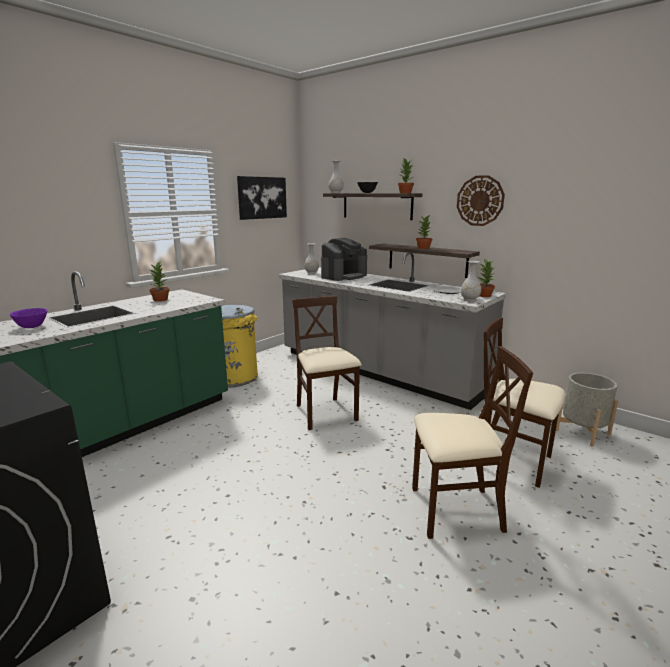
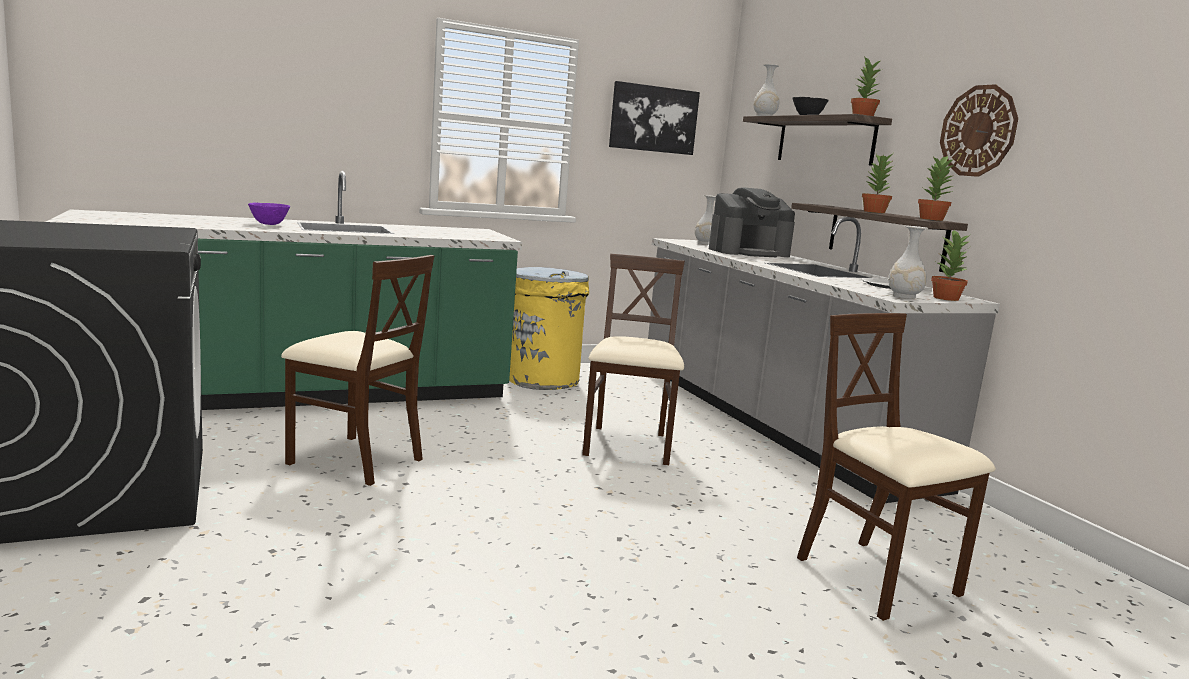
camera: 25 degrees right, 5 degrees down
potted plant [149,262,170,302] -> potted plant moved to [918,155,955,221]
beige chair [412,346,533,539] -> beige chair moved to [281,255,434,486]
grey planter [556,373,618,447] -> none

